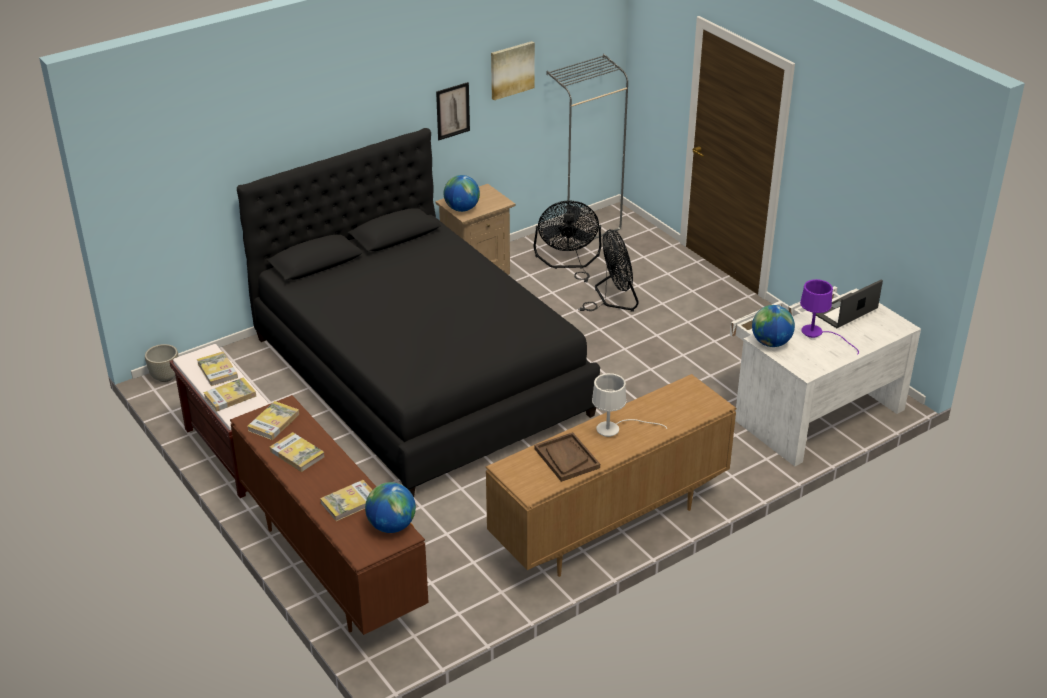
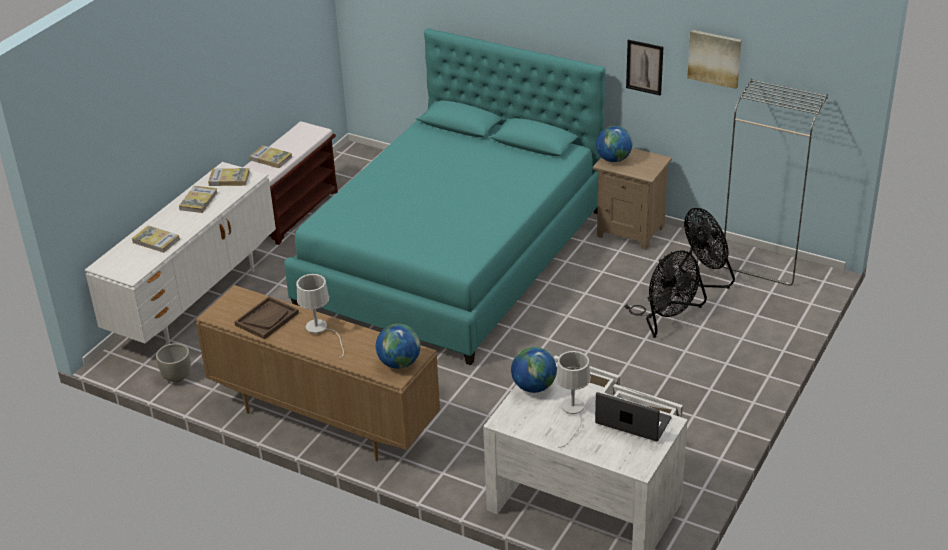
camera: 65 degrees right, 0 degrees up
grey planter [145,344,178,382] -> grey planter moved to [156,343,191,382]
book [197,352,238,386] -> none
brown dresser [230,395,429,635] -> white dresser [85,162,276,345]
black bed [237,128,600,497] -> turquoise bed [284,28,605,365]
globe [365,482,416,533] -> globe moved to [376,324,420,369]
purple table lamp [800,279,859,354] -> white table lamp [556,351,591,447]

